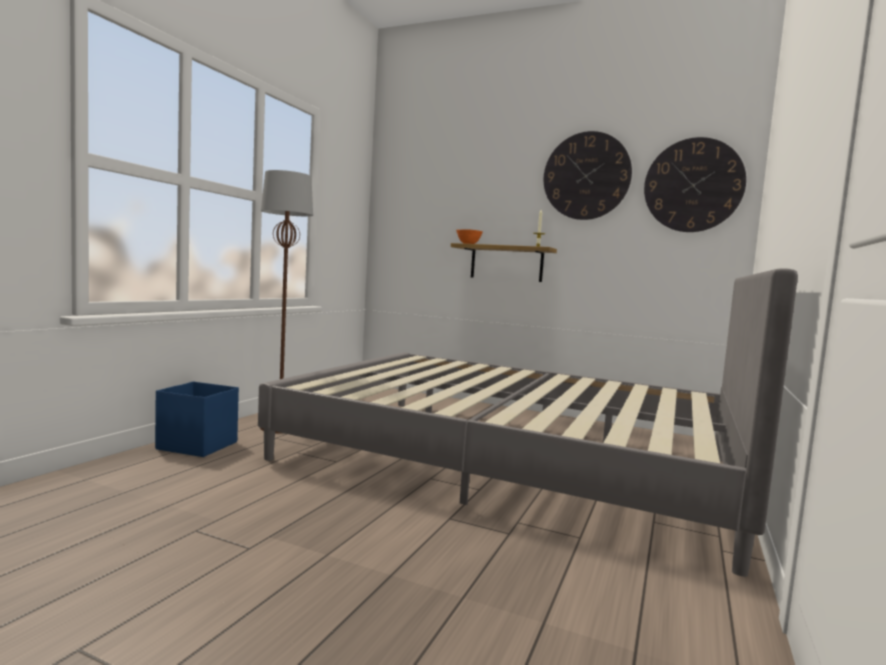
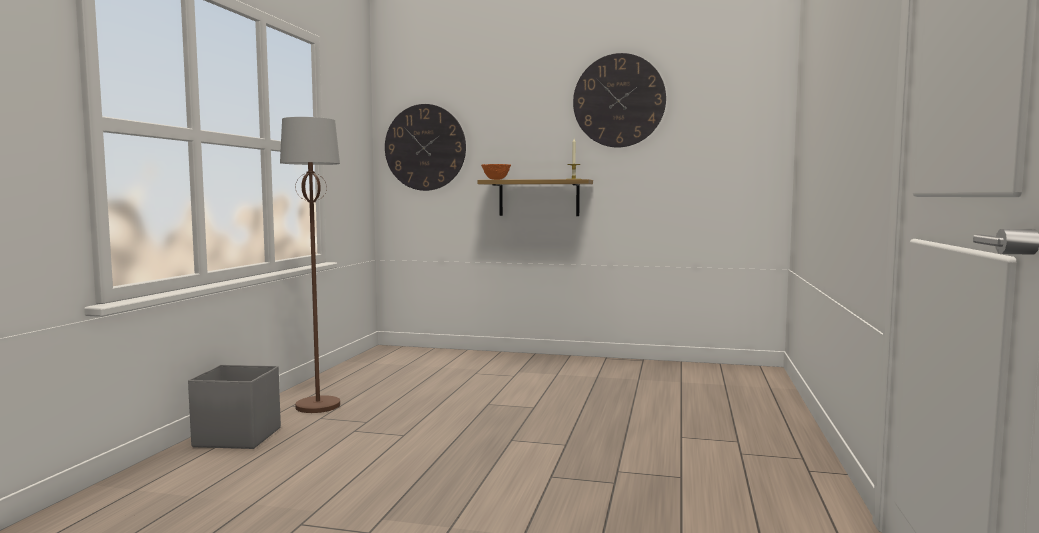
camera: 10 degrees left, 0 degrees up
blue storage box [155,381,239,457] -> grey storage box [188,365,281,449]
grey bed [258,268,798,577] -> none
wall clock [644,137,746,232] -> wall clock moved to [385,104,466,191]

